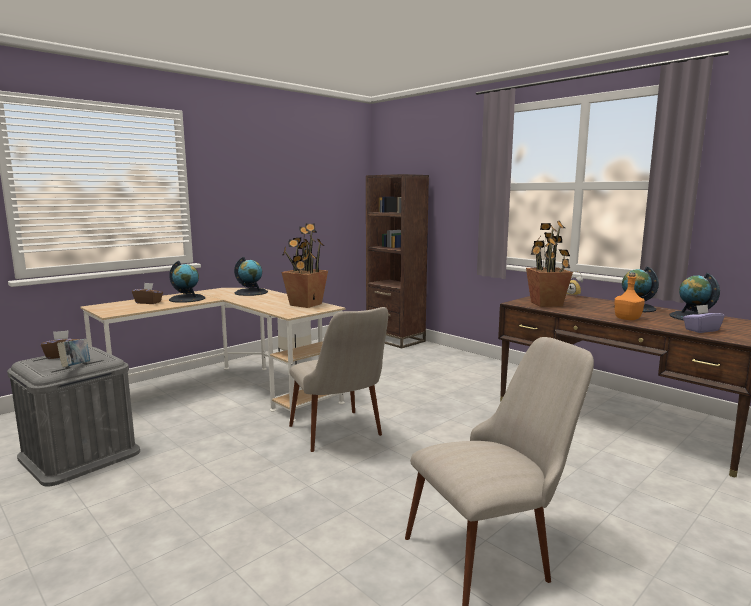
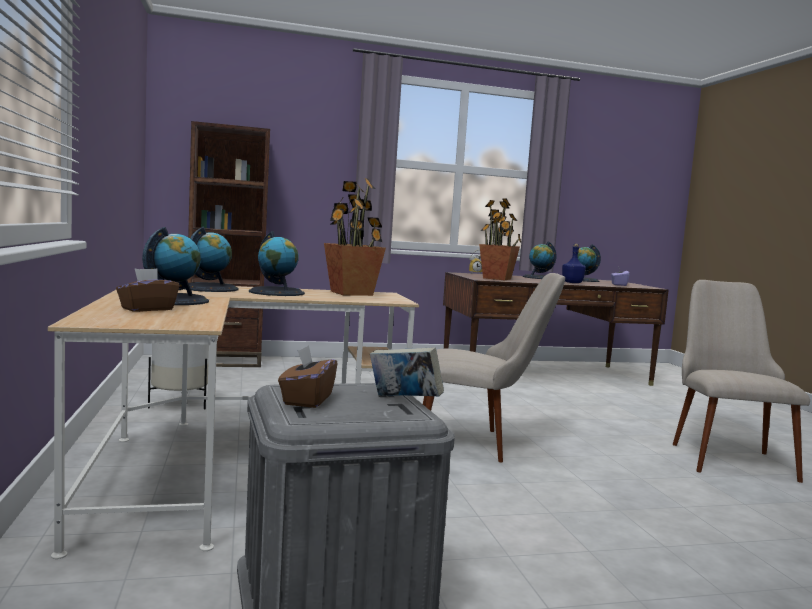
camera: 60 degrees left, 5 degrees down
orange bottle [614,273,645,320] -> blue bottle [562,244,586,283]
none -> globe [249,231,305,296]

